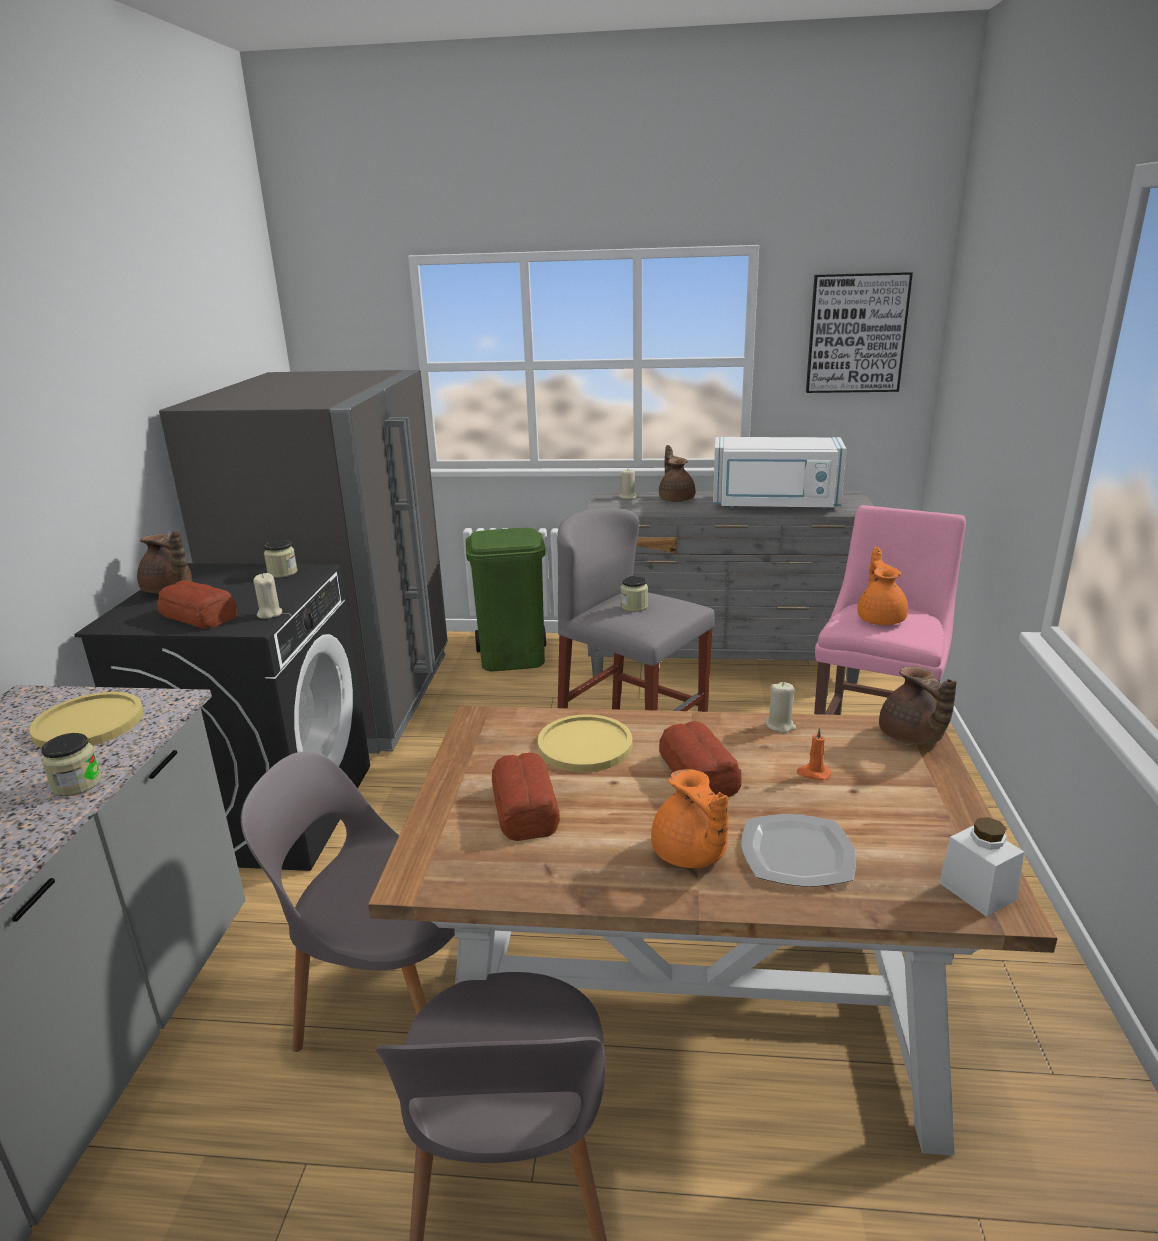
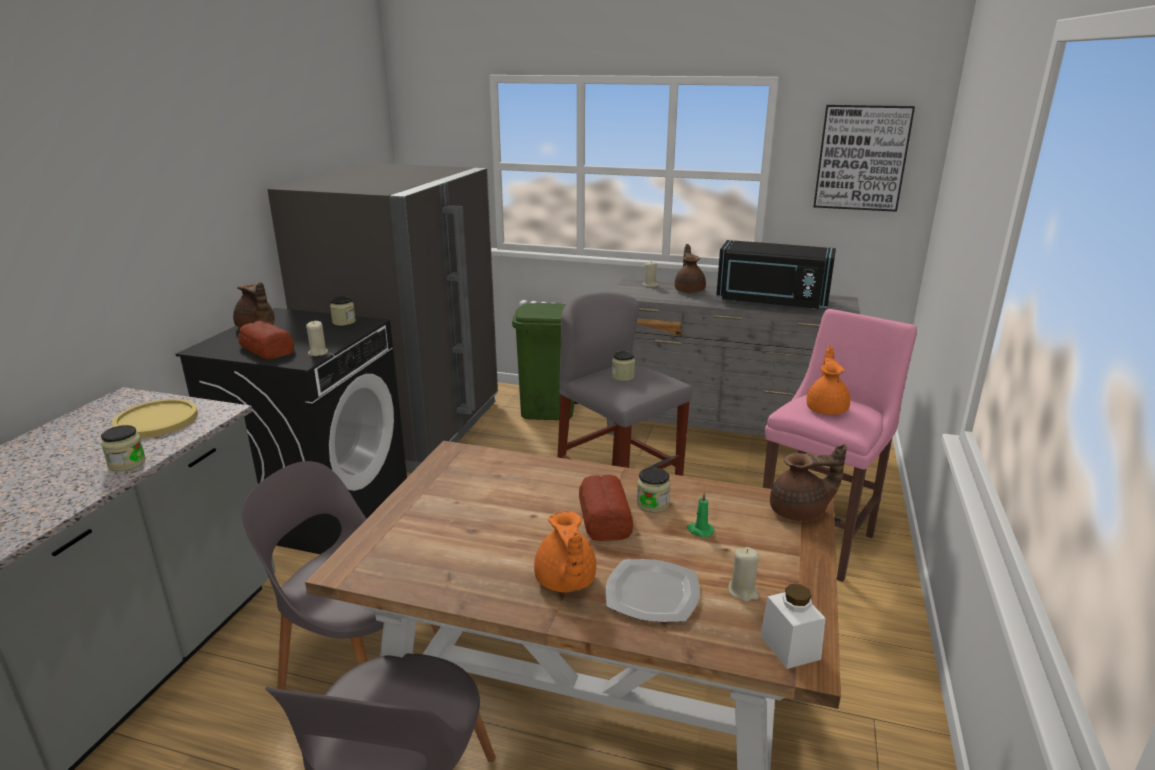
camera: 10 degrees right, 0 degrees up
bread [492,753,560,841] -> none
yellow plate [538,714,632,772] -> none
white microwave [713,437,847,509] -> black microwave [716,240,836,310]
beige candle [766,682,796,733] -> beige candle moved to [728,547,759,602]
orange candle [797,727,831,781] -> green candle [687,492,714,537]
brown teapot [879,666,957,745] -> brown teapot turned 90 degrees counterclockwise [770,444,847,521]
none -> jar [637,467,670,513]

